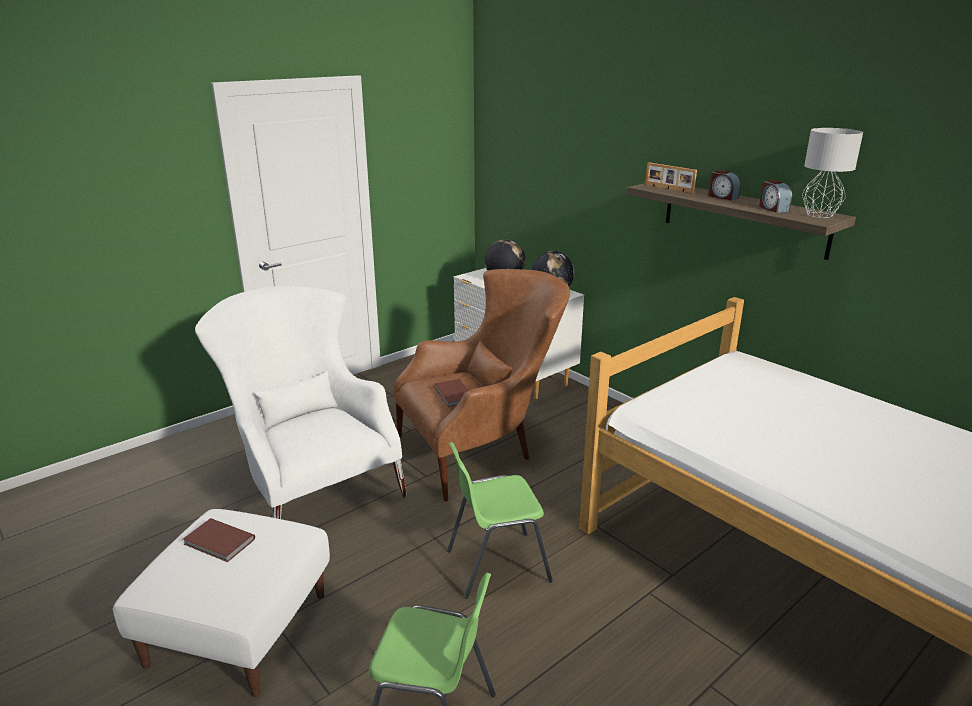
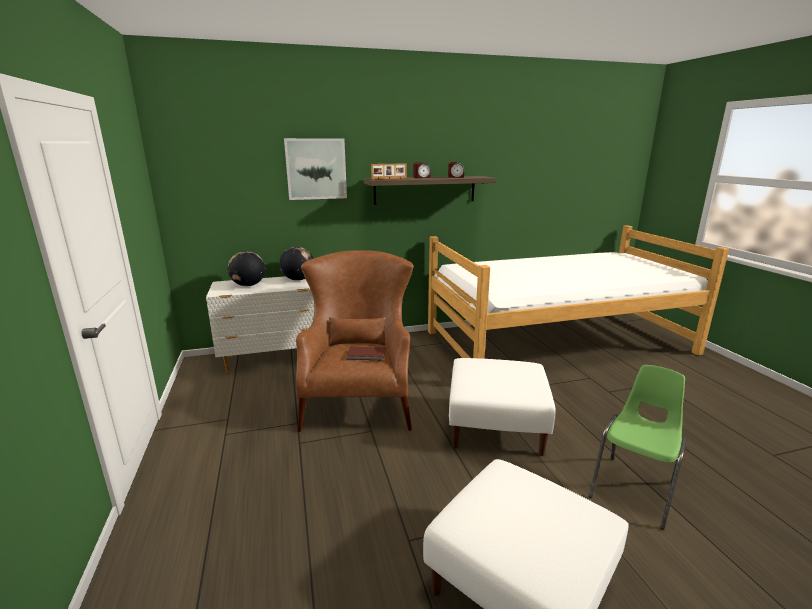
camera: 65 degrees left, 5 degrees down
brown book [183,518,255,562] -> none
white armchair [195,286,407,519] -> none
green chair [447,442,553,599] -> white ottoman [449,358,556,456]
grey table lamp [802,128,863,218] -> none
none -> picture [284,138,347,200]

